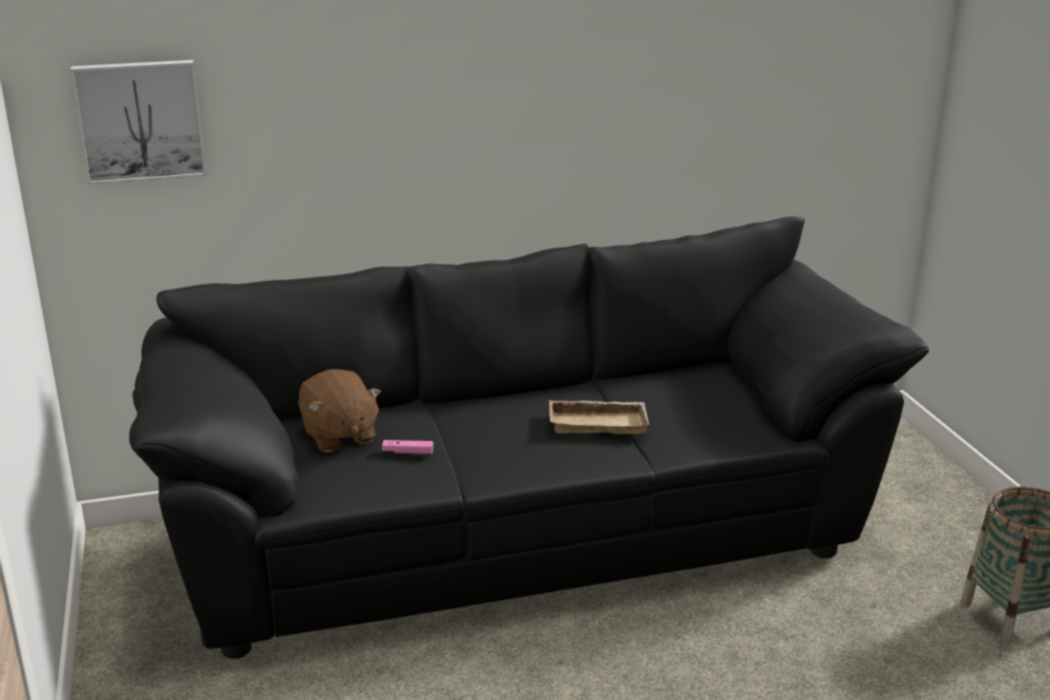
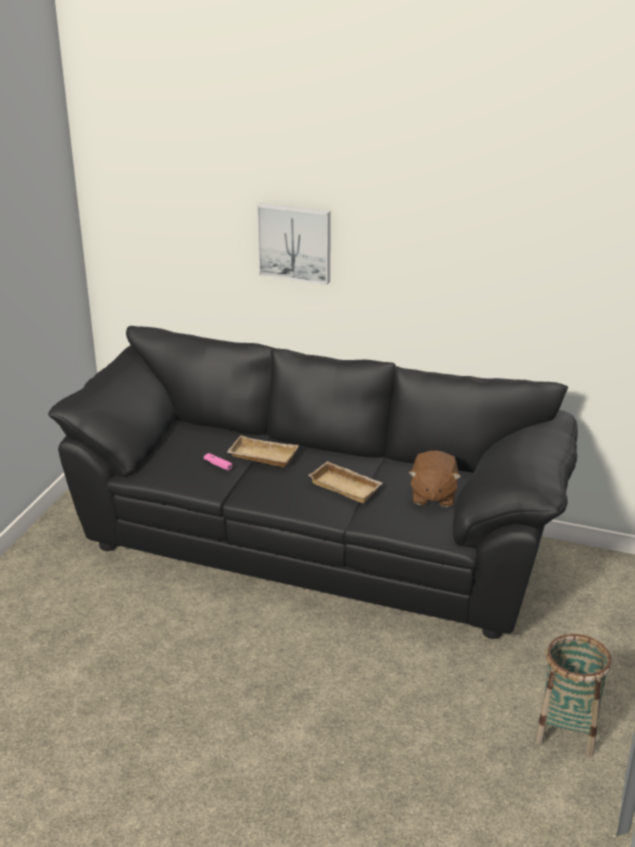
camera: 35 degrees right, 5 degrees up
picture [70,60,206,185] -> picture moved to [257,203,331,285]
brown plush toy [298,369,381,453] -> brown plush toy moved to [409,450,461,507]
none -> beige tray [227,435,299,467]

